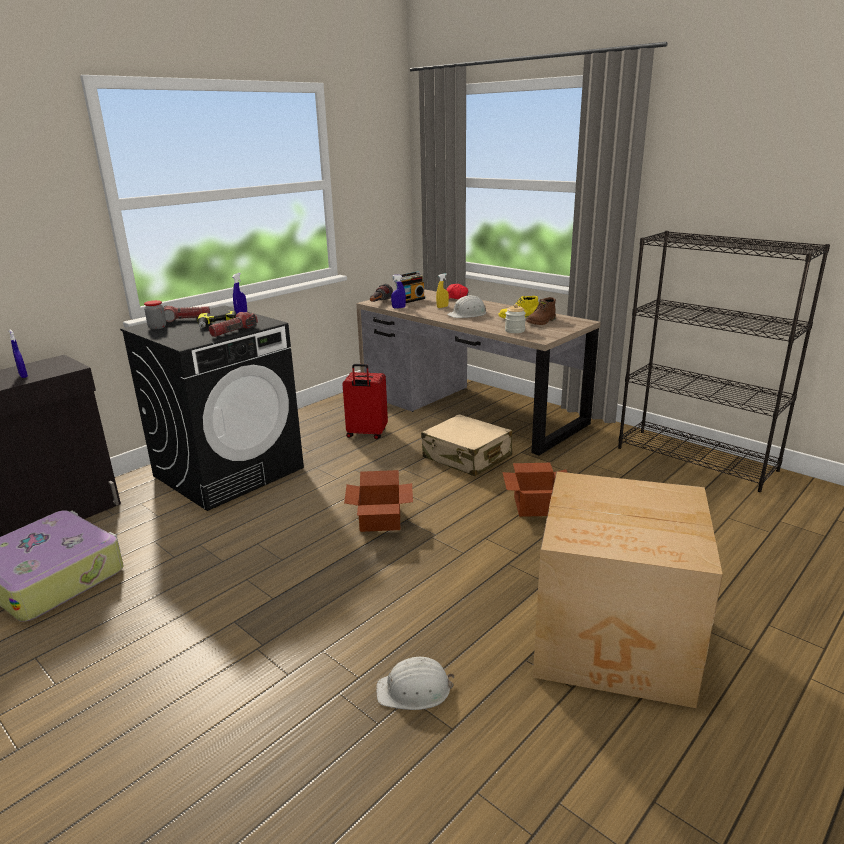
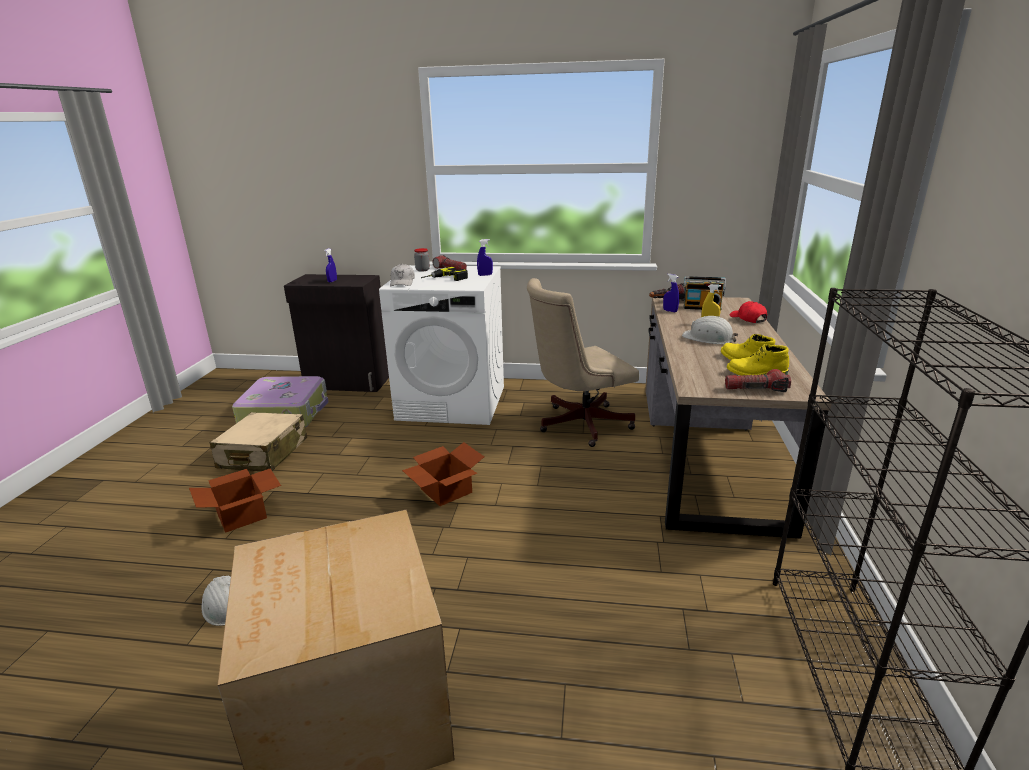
camera: 55 degrees right, 0 degrees up
black washing machine [120,305,304,511] -> white washing machine [379,265,504,425]
flashlight [209,312,258,337] -> flashlight moved to [725,369,791,392]
red suitcase [342,364,388,439] -> beige office chair [527,278,639,447]
beige suitcase [421,414,512,476] -> beige suitcase moved to [209,412,307,471]
cardboard box [502,463,568,517] -> cardboard box moved to [189,469,281,533]
jar [505,304,526,333] -> none
brown boot [526,297,556,325] -> yellow boot [727,344,789,376]
none -> white cap [390,264,415,286]

